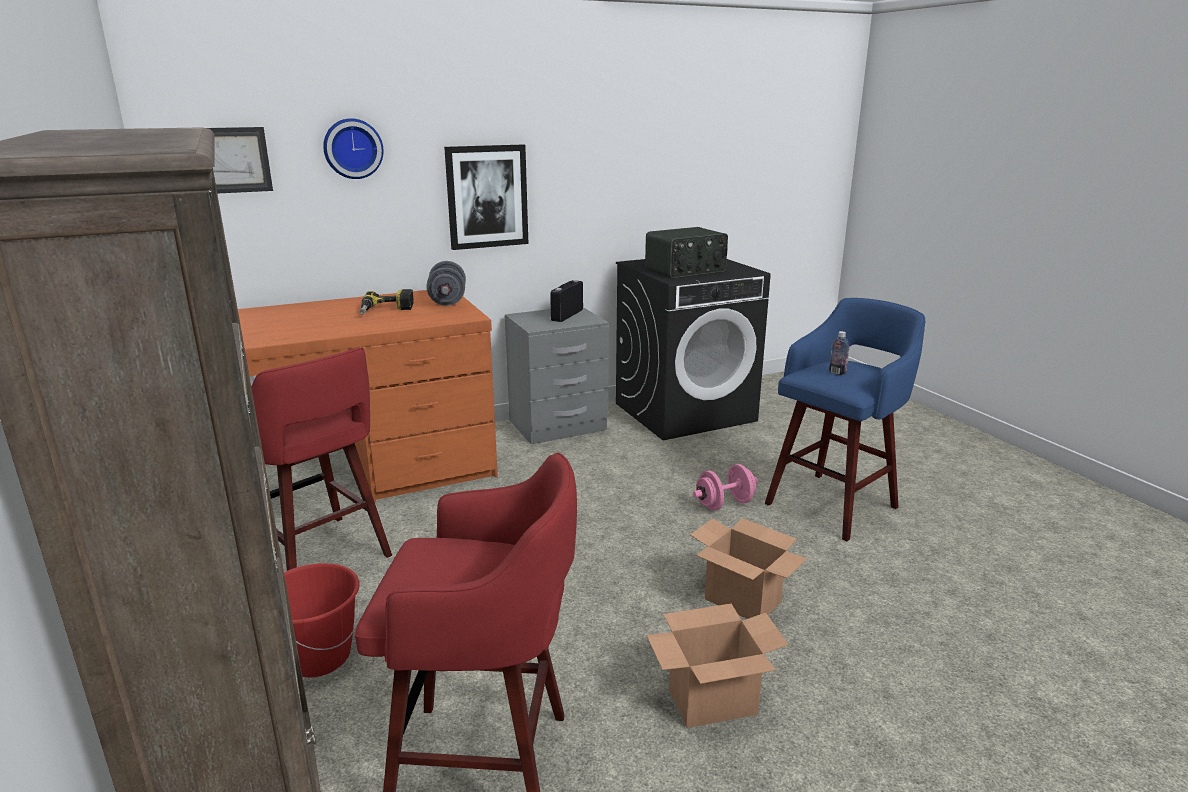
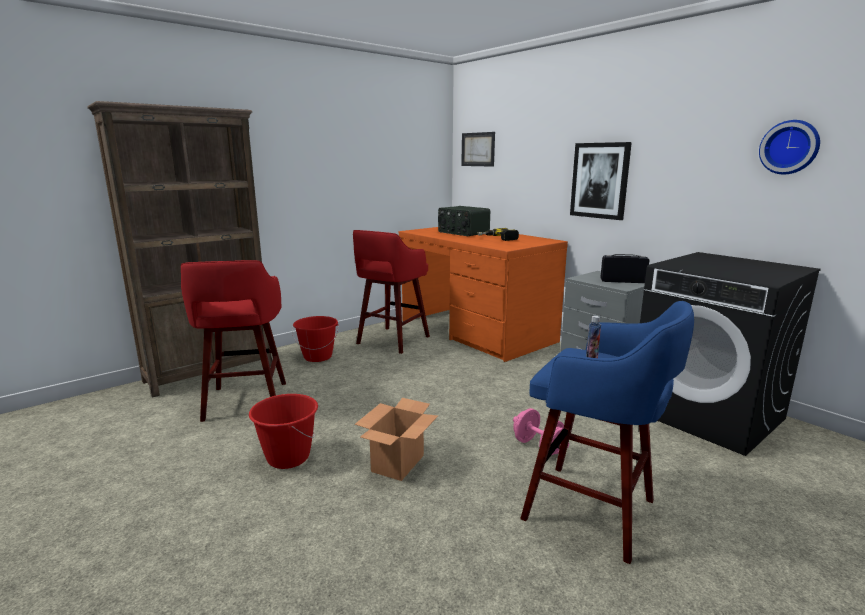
camera: 75 degrees right, 5 degrees down
wall clock [323,118,383,179] -> wall clock moved to [759,120,820,174]
grey dumbbell [426,261,466,306] -> none
radio [645,227,728,278] -> radio moved to [438,206,490,236]
cardboard box [646,604,789,728] -> red bucket [249,394,318,469]

